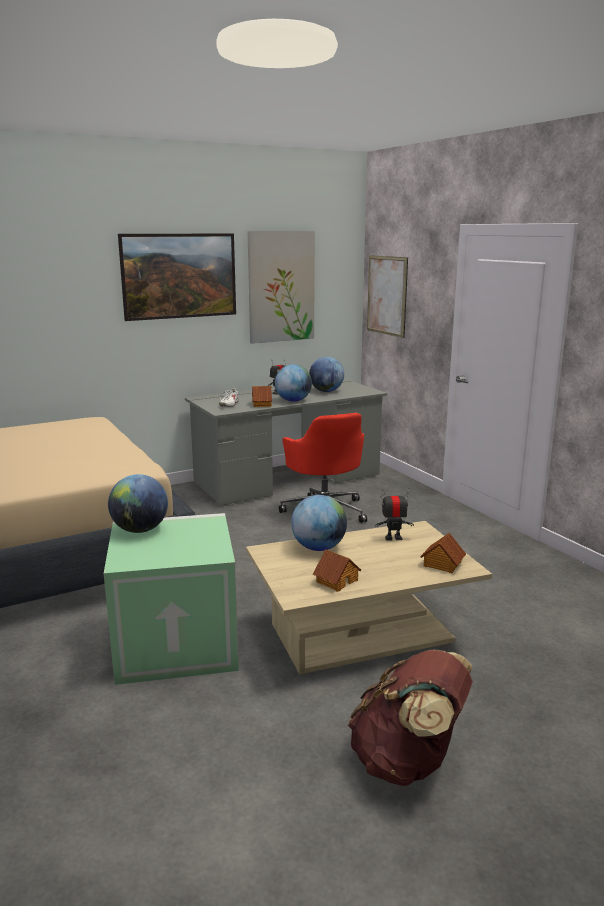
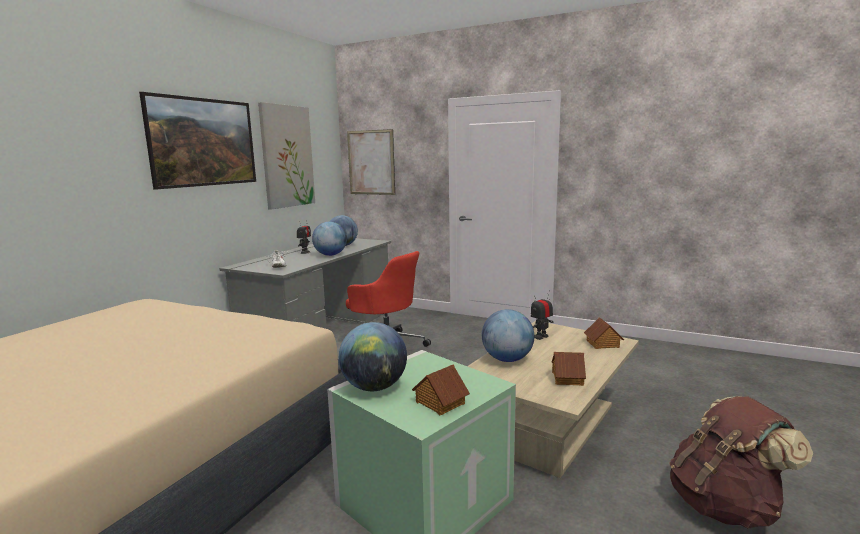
camera: 35 degrees left, 5 degrees down
toy house [252,386,272,407] -> toy house moved to [412,364,470,415]

